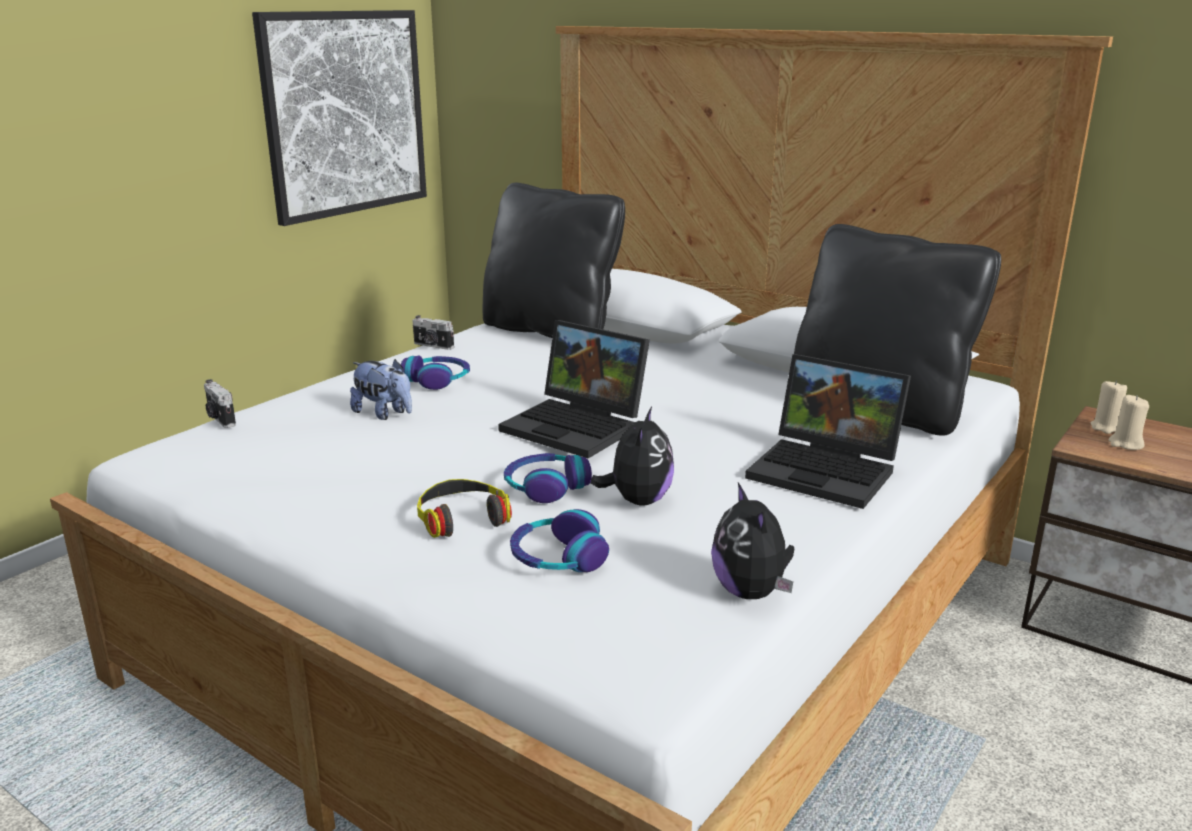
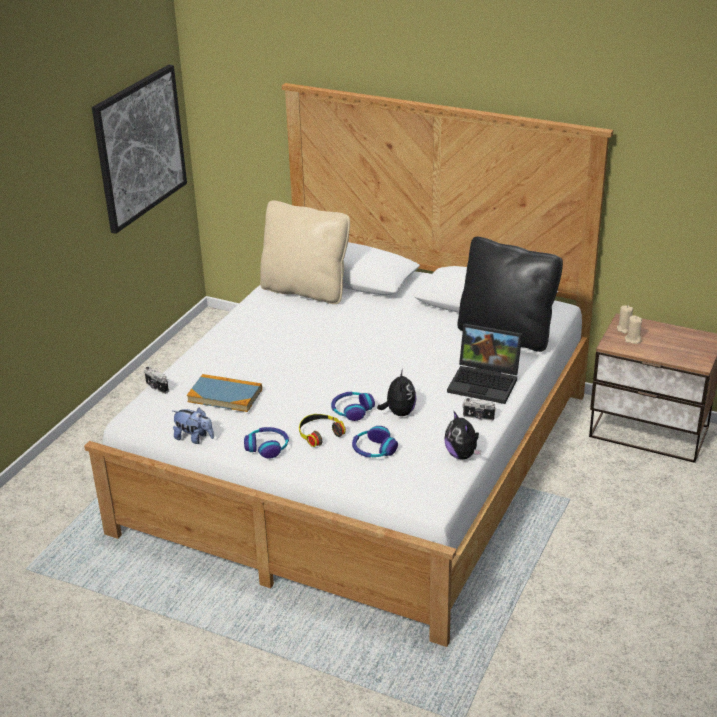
camera: 10 degrees left, 10 degrees up
plush toy [350,359,412,420] -> plush toy moved to [173,408,214,444]
headphones [401,356,470,390] -> headphones moved to [244,427,289,459]
camera [413,315,454,350] -> camera moved to [462,398,496,421]
black pillow [483,183,625,338] -> beige pillow [260,200,350,304]
laptop [498,320,650,458] -> none
none -> book [187,374,262,412]

